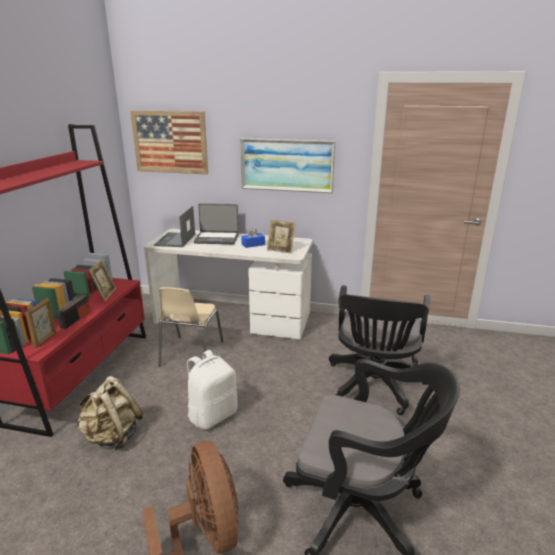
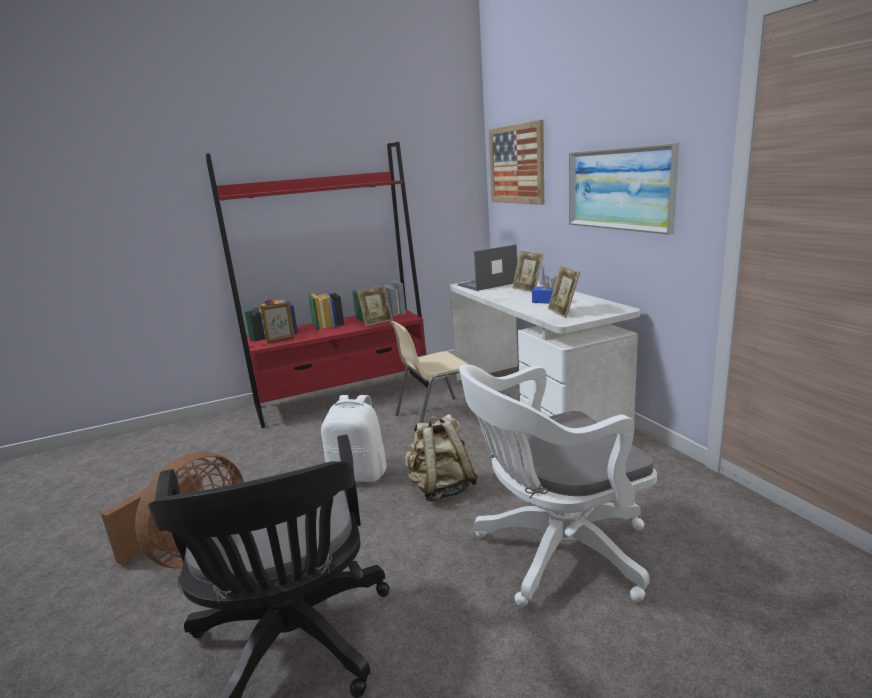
camera: 55 degrees right, 5 degrees down
radio [57,292,90,329] -> none
beige backpack [76,376,143,451] -> beige backpack moved to [405,414,478,502]
laptop [194,204,239,244] -> picture frame [512,251,544,292]
black office chair [329,285,430,416] -> white office chair [459,364,657,607]

